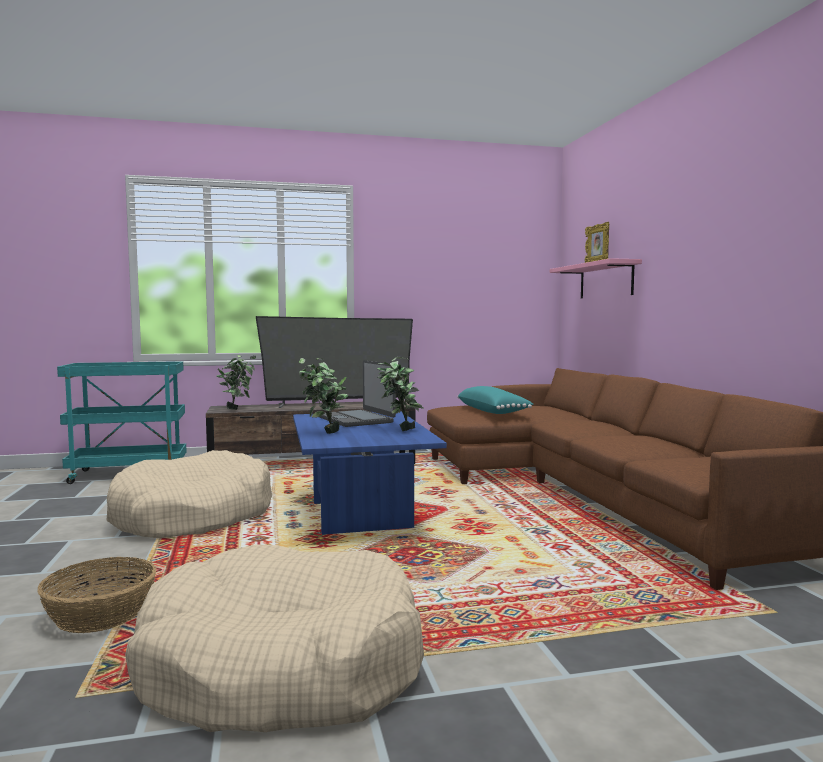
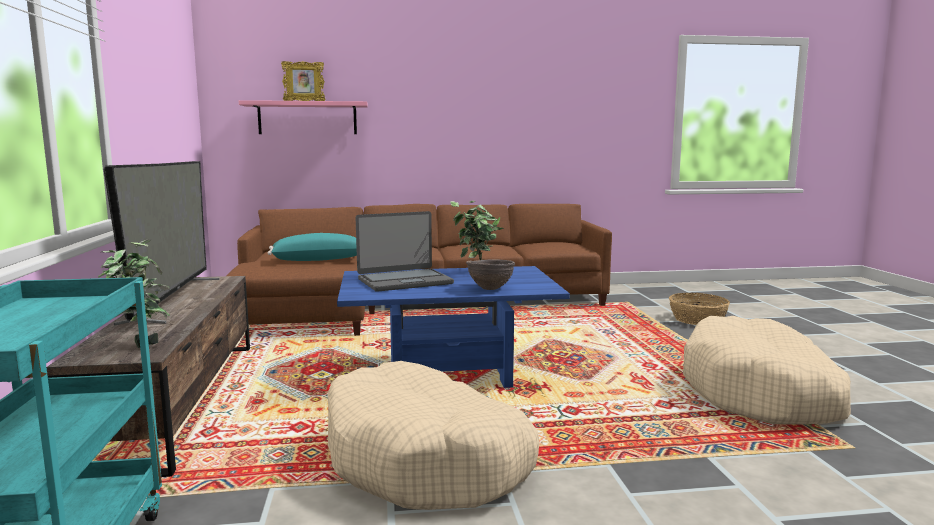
camera: 85 degrees left, 5 degrees up
basket [37,557,156,633] -> basket moved to [669,293,730,325]
potted plant [299,358,348,434] -> brown bowl [466,259,515,290]

